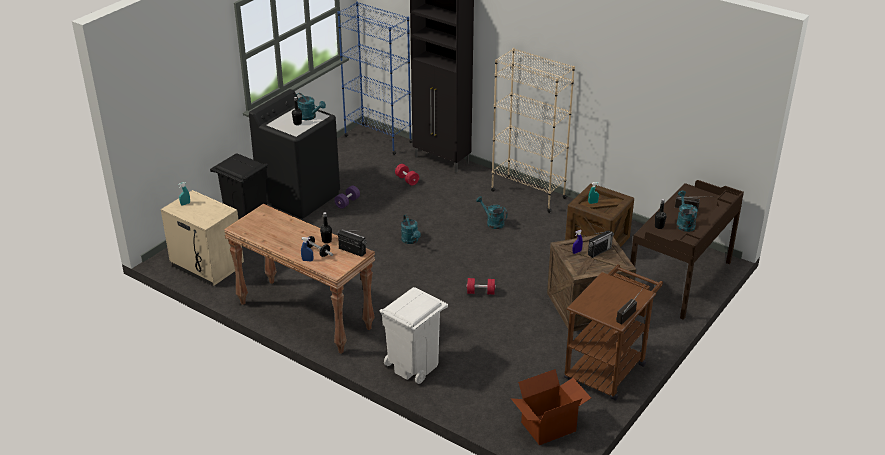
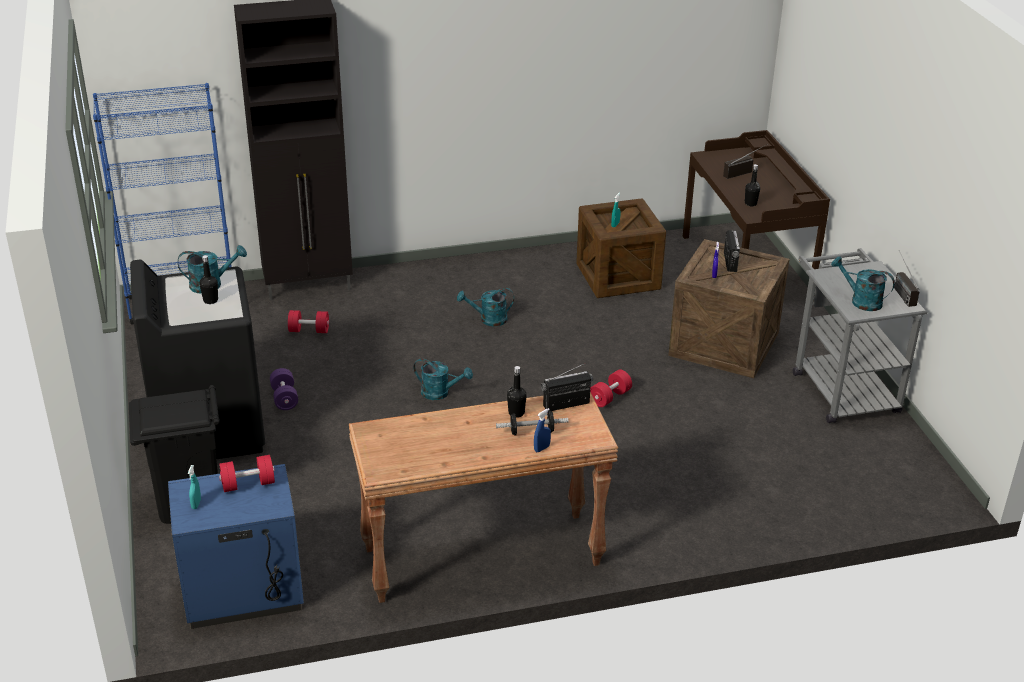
camera: 50 degrees left, 0 degrees up
beige nightstand [161,190,244,286] -> blue nightstand [168,464,304,629]
white trash can [380,287,448,384] -> none
beige bookcase [491,48,575,213] -> none
cardboard box [511,369,591,445] -> none
brown cart [564,264,663,401] -> grey cart [793,248,927,423]
turquoise watering can [676,191,698,232] -> turquoise watering can moved to [831,256,895,311]
none -> red dumbbell [219,455,275,492]

